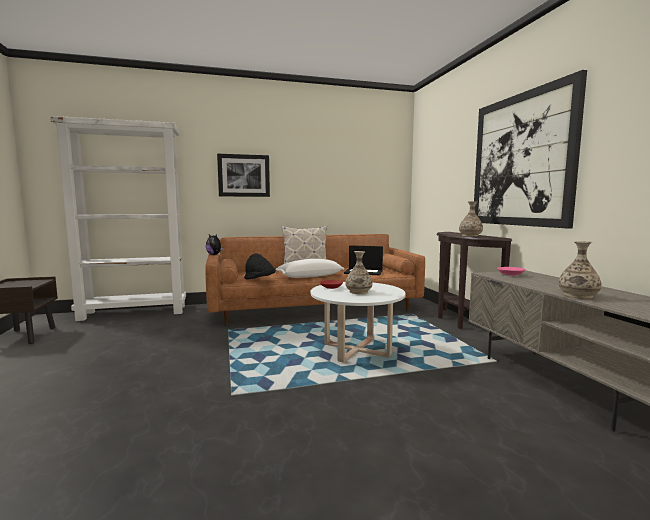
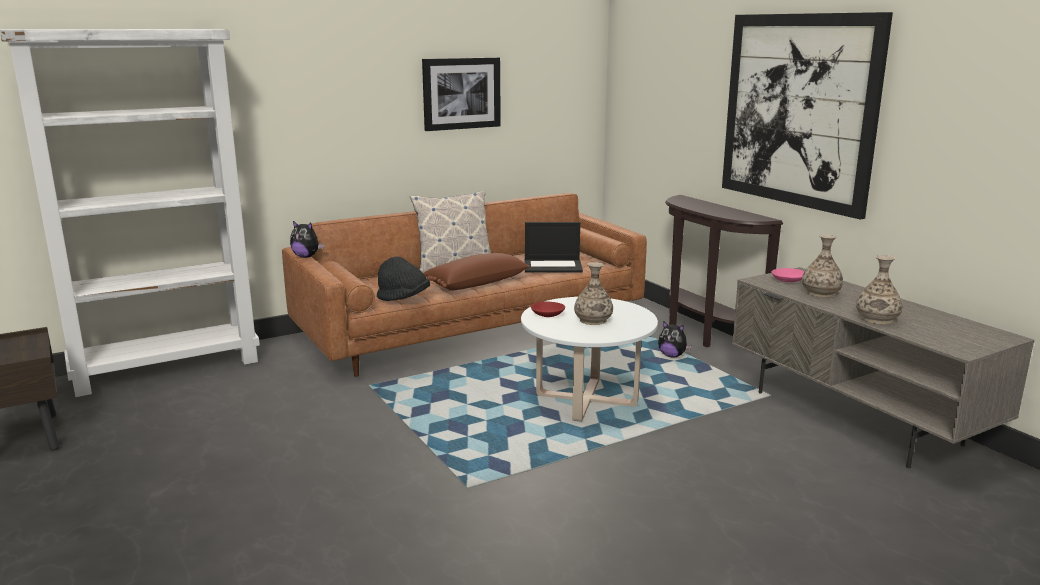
camera: 15 degrees left, 10 degrees up
picture [217,154,270,197] -> picture moved to [422,57,501,131]
white pillow [276,259,344,278] -> brown pillow [423,253,529,290]
vase [459,201,483,237] -> vase moved to [802,235,843,298]
none -> plush toy [658,321,691,358]

